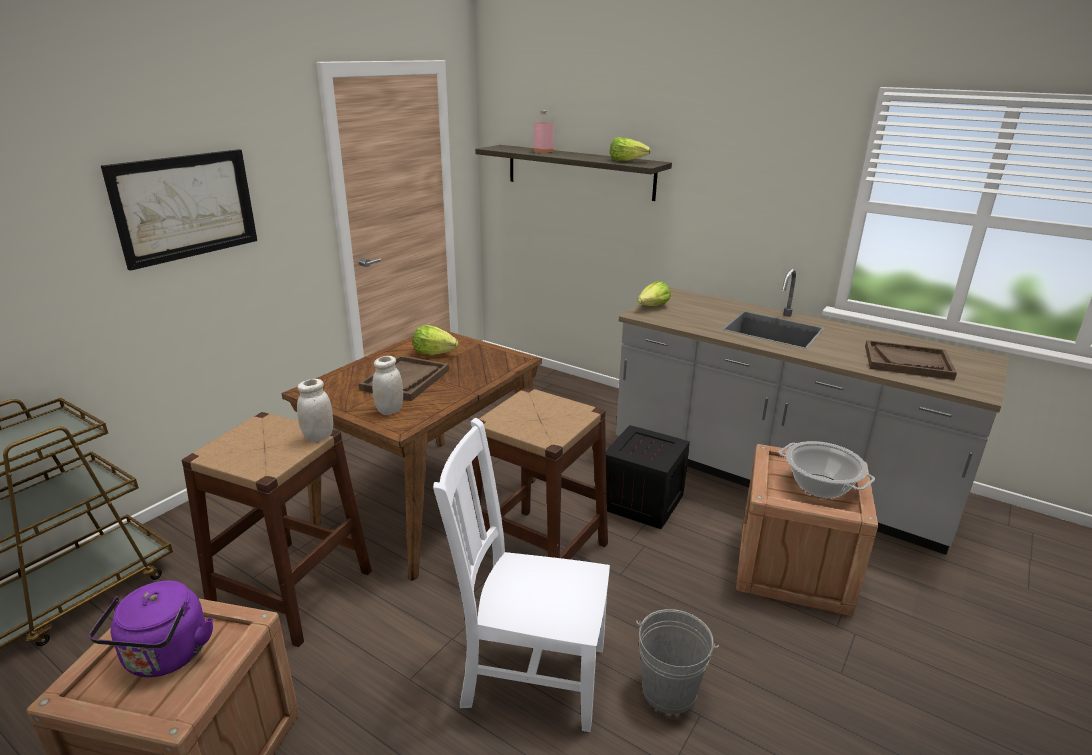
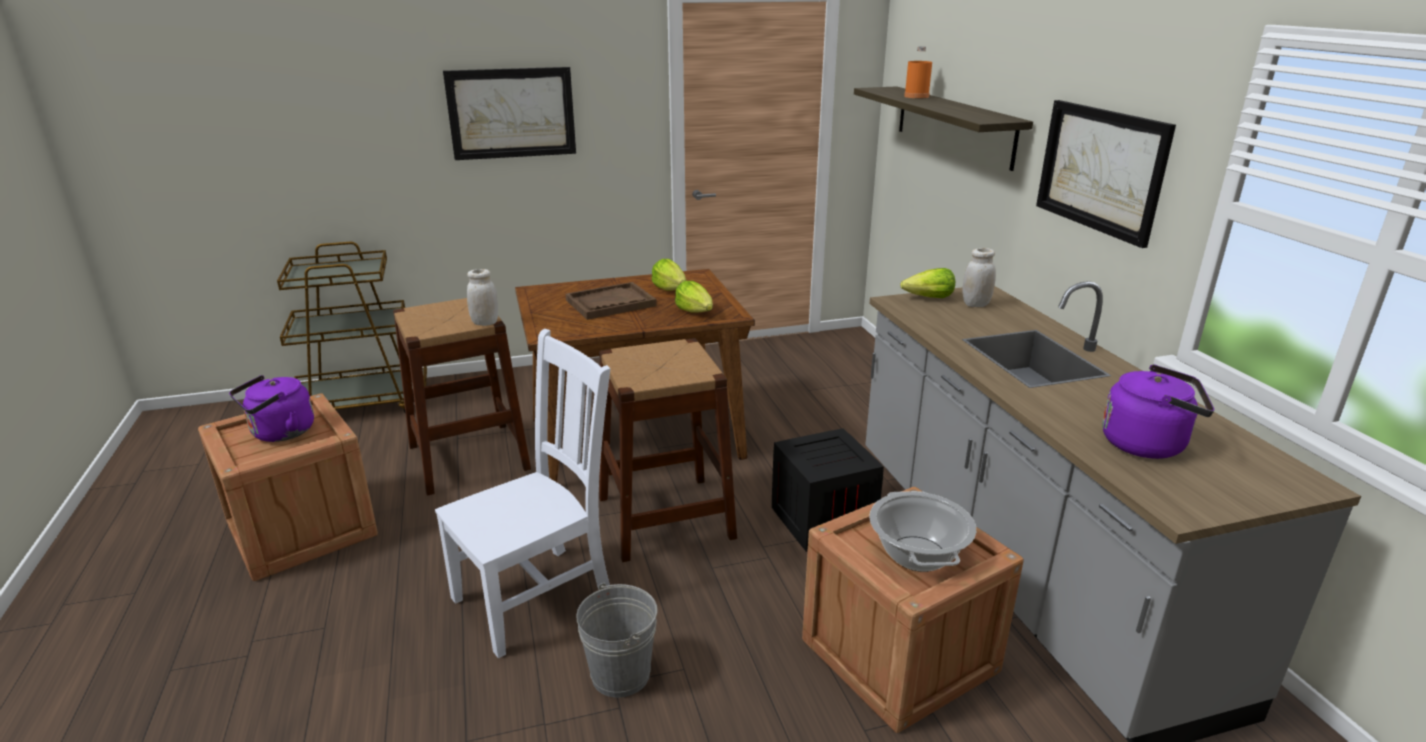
camera: 40 degrees right, 0 degrees up
white jar [372,356,403,415] -> white jar moved to [962,248,996,307]
white chair [433,418,610,732] -> white chair turned 90 degrees clockwise [435,329,610,658]
pink bottle [534,110,554,153] -> orange bottle [904,46,932,98]
lettuce [610,137,651,161] -> lettuce moved to [675,281,713,313]
brown tray [865,340,957,380] -> purple kettle [1102,365,1214,459]
none -> picture [1036,100,1176,248]

